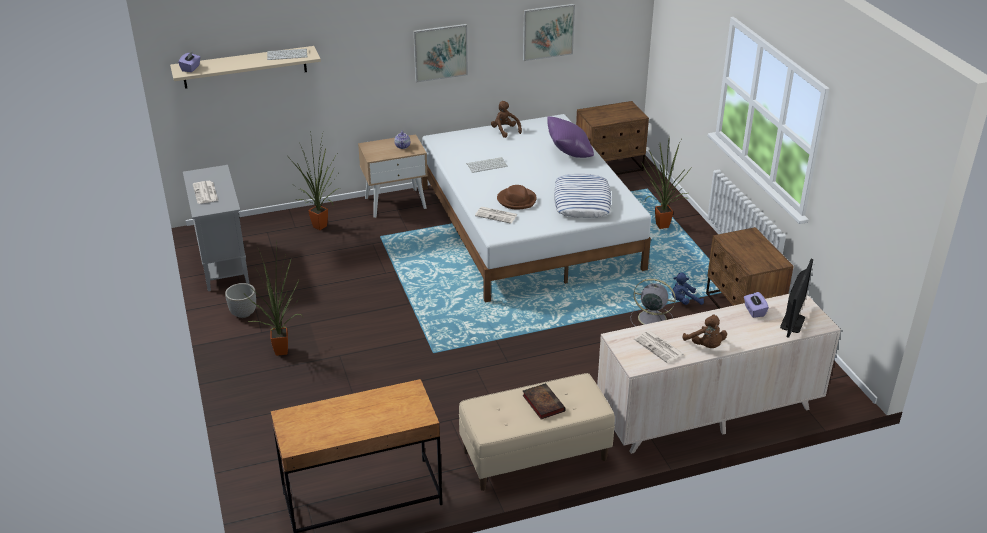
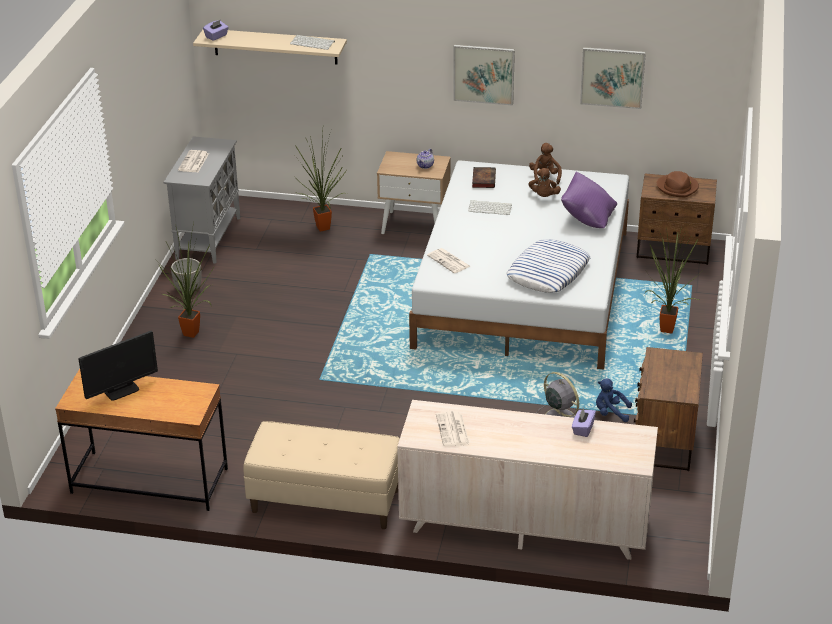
camera: 30 degrees right, 0 degrees up
brown hat [497,185,537,210] -> brown hat moved to [657,171,699,197]
book [522,383,566,419] -> book moved to [472,167,496,188]
brown plush toy [683,315,727,348] -> brown plush toy moved to [528,168,561,197]
monitor [780,259,813,338] -> monitor moved to [78,331,158,401]

